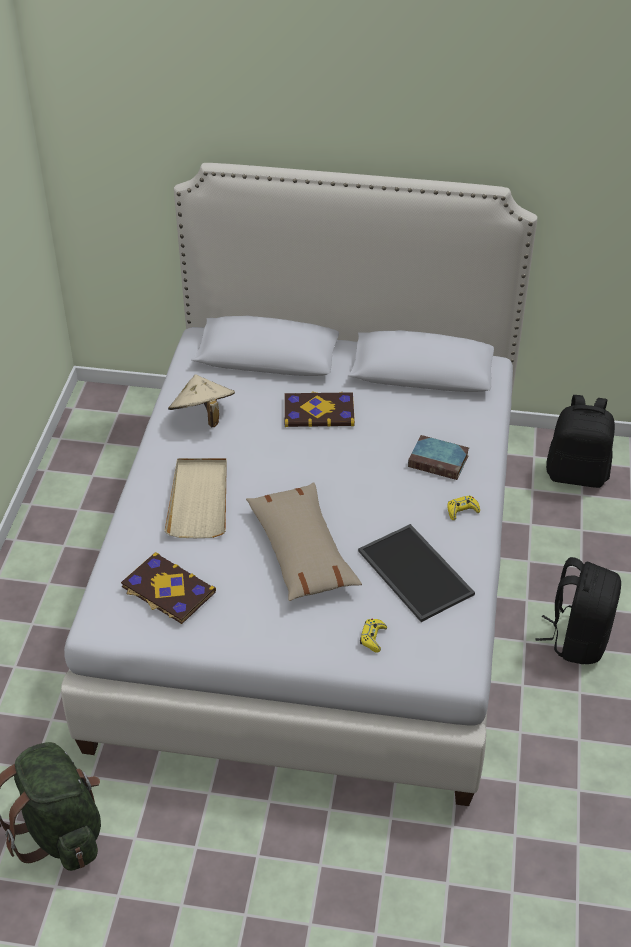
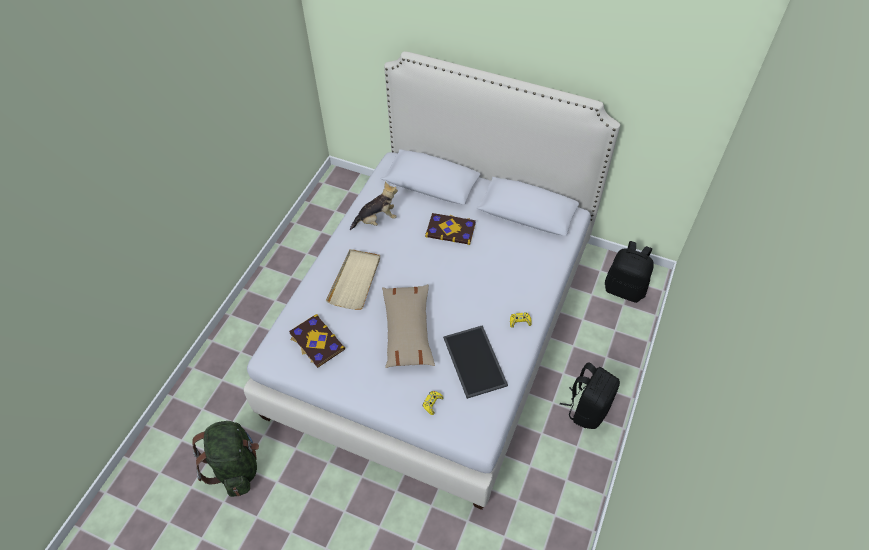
camera: 15 degrees right, 10 degrees up
beige hat [168,375,235,427] -> plush toy [350,182,398,230]
book [408,435,469,480] -> none

